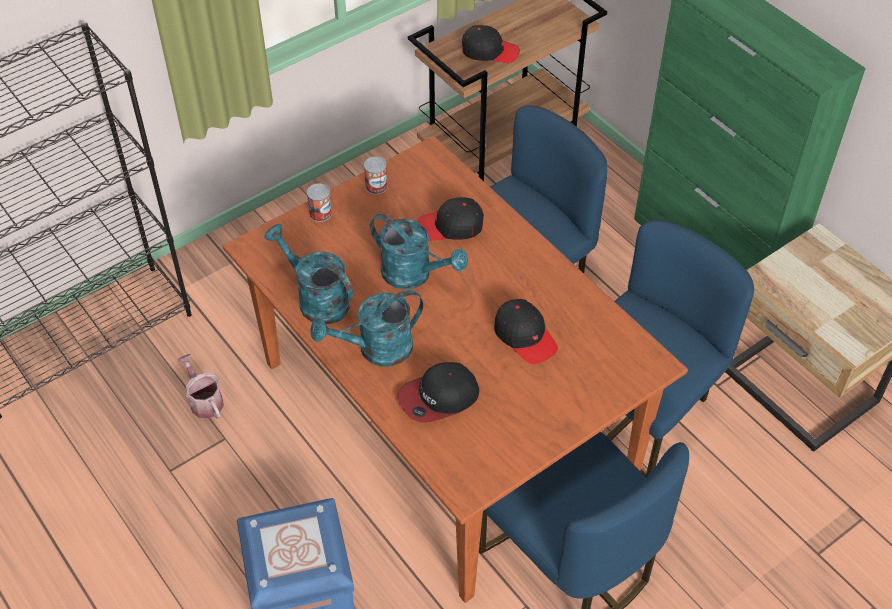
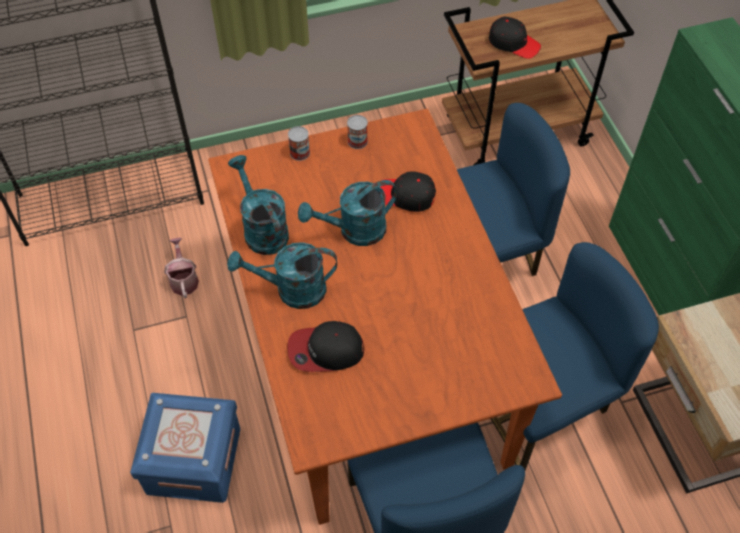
camera: 20 degrees right, 5 degrees up
turquoise watering can [370,214,468,289] -> turquoise watering can turned 105 degrees clockwise [298,180,397,246]
black cap [494,299,558,364] -> none

